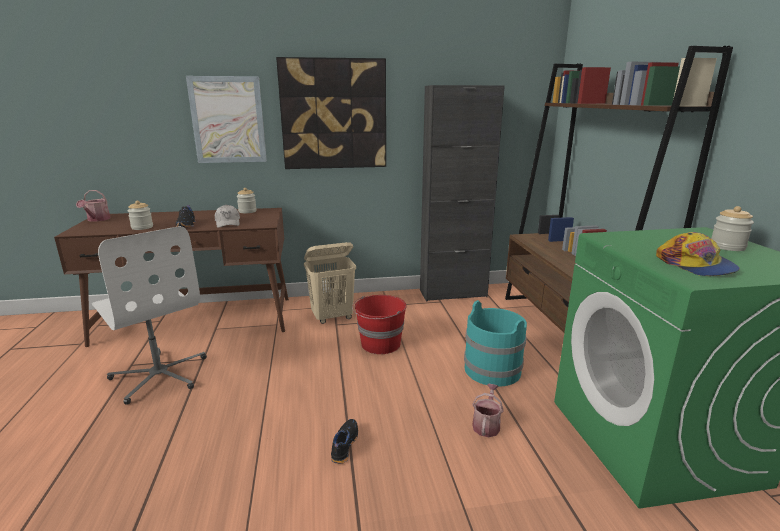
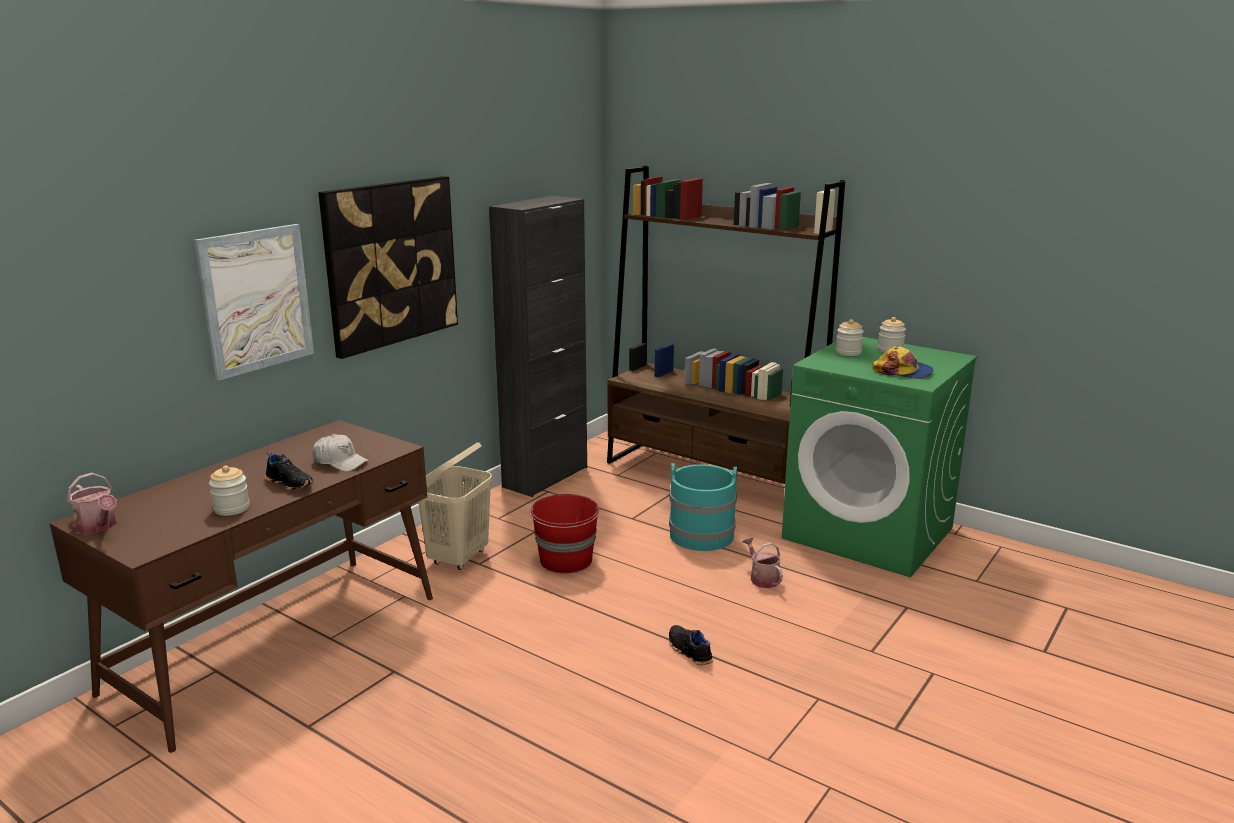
camera: 45 degrees left, 0 degrees up
white office chair [92,226,207,405] -> none
jar [237,188,257,213] -> jar moved to [836,319,864,356]

